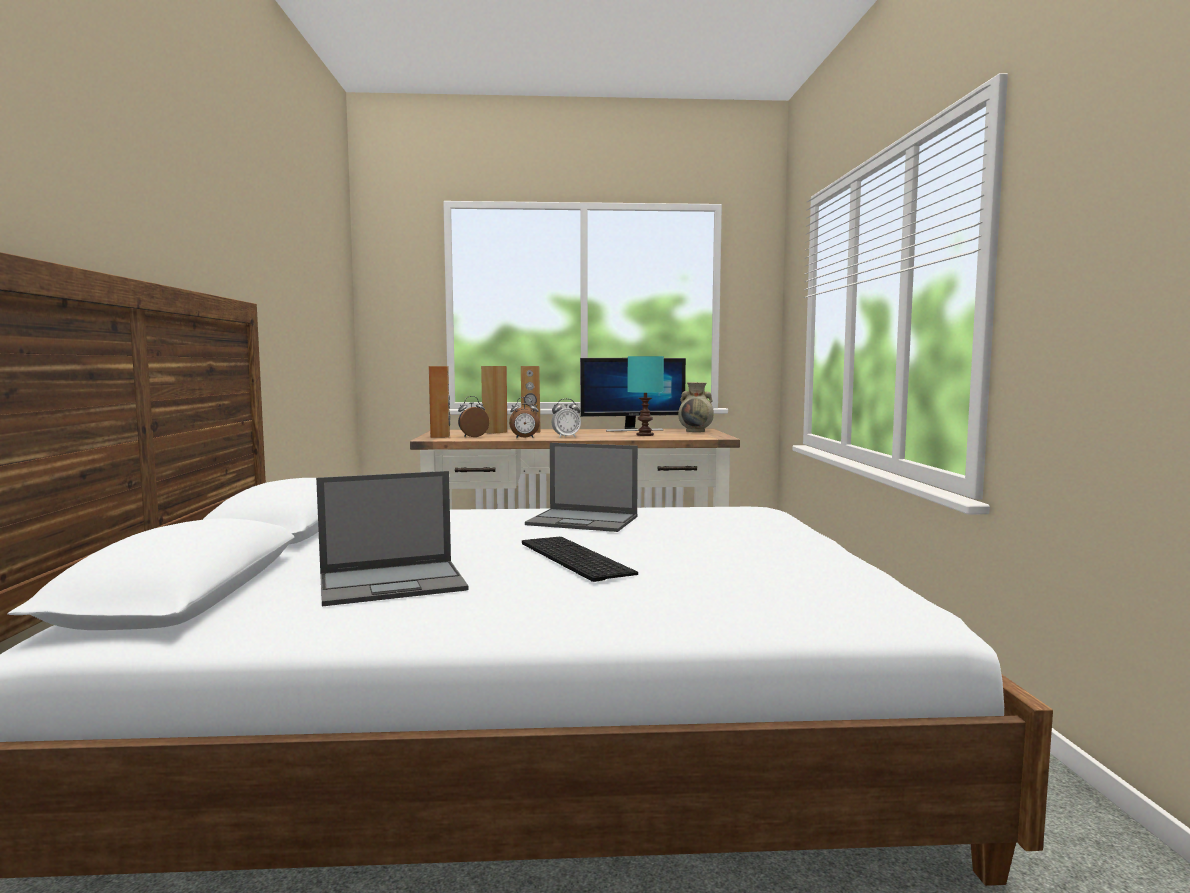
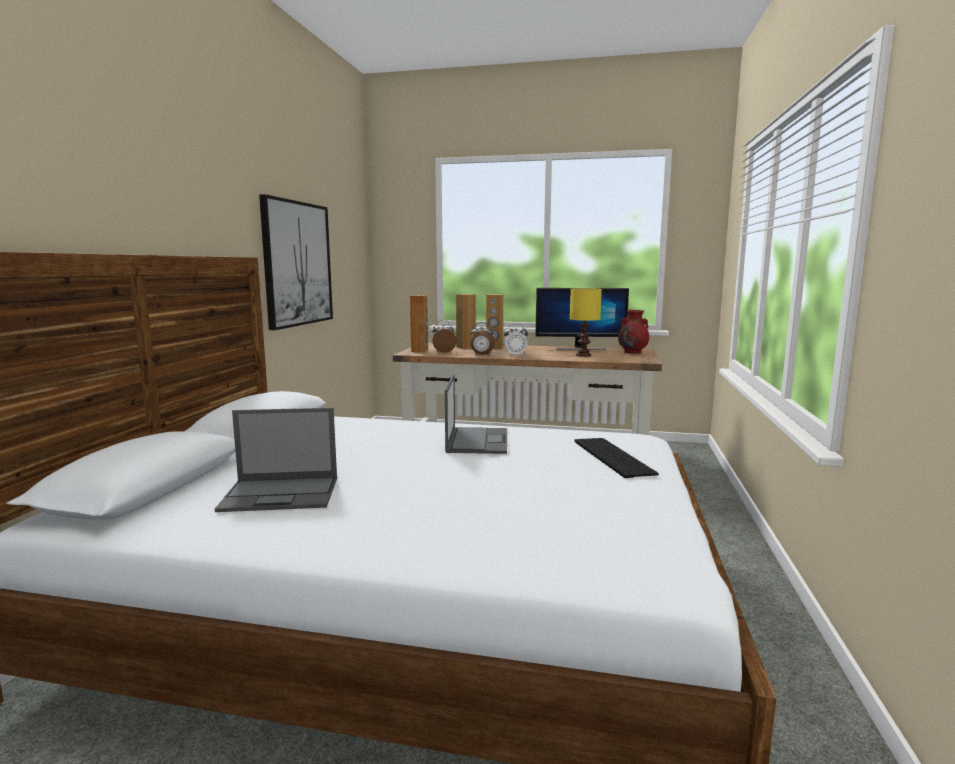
camera: 15 degrees right, 5 degrees up
keyboard [522,537,638,582] -> keyboard moved to [574,438,659,478]
laptop [525,443,638,532] -> laptop turned 120 degrees counterclockwise [445,374,507,454]
turquoise table lamp [628,356,664,436] -> yellow table lamp [570,288,602,357]
beige vase [678,382,714,432] -> red vase [618,310,649,353]
none -> picture [259,194,333,330]

